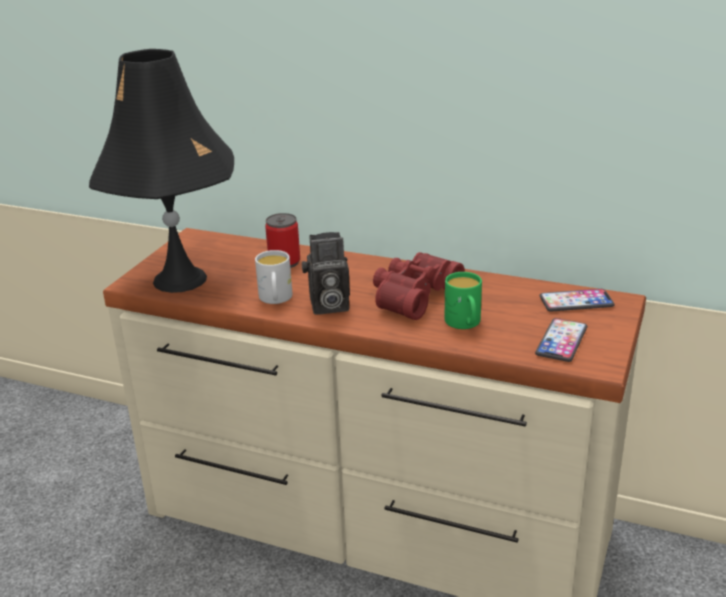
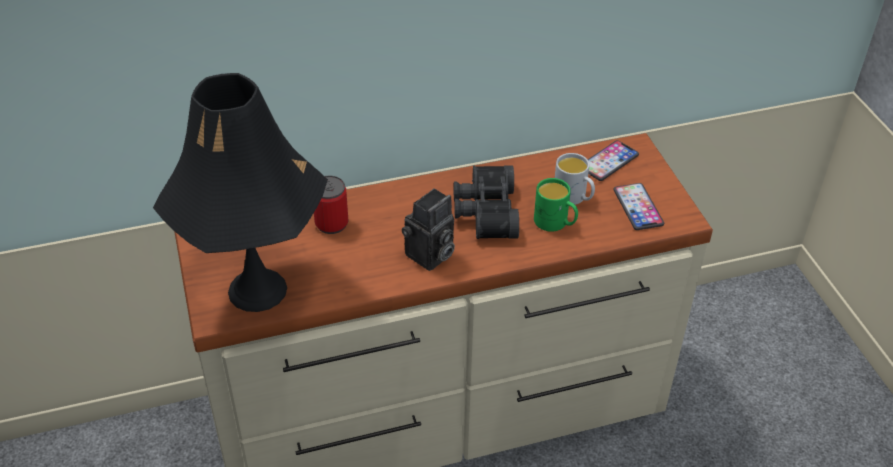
camera: 40 degrees left, 15 degrees up
white mug [255,250,293,304] -> white mug moved to [555,153,595,205]
red binoculars [373,252,465,320] -> black binoculars [454,165,519,239]

